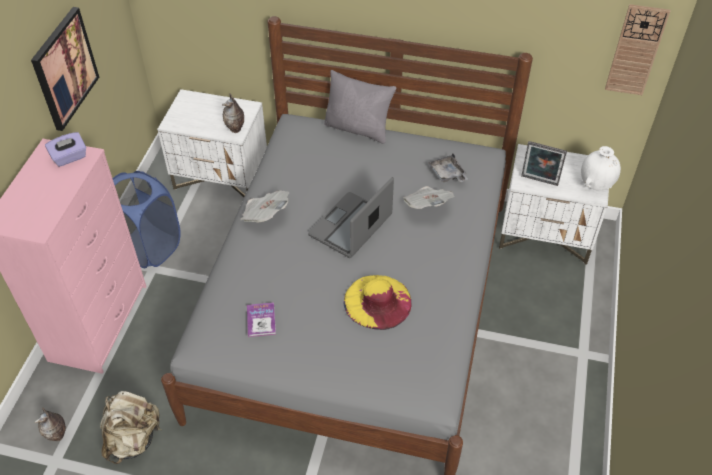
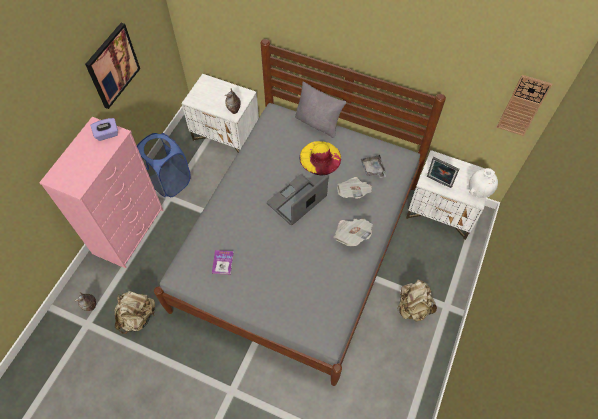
camera: 10 degrees right, 10 degrees up
newspaper [240,190,289,223] -> newspaper moved to [333,219,373,246]
yellow hat [344,275,411,330] -> yellow hat moved to [299,141,341,176]
none -> beige backpack [397,279,437,321]

